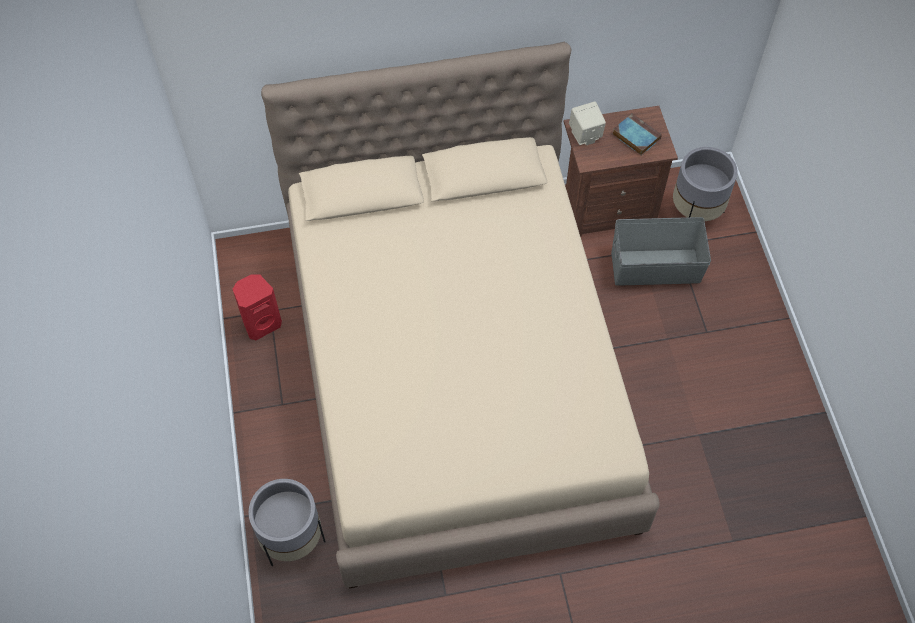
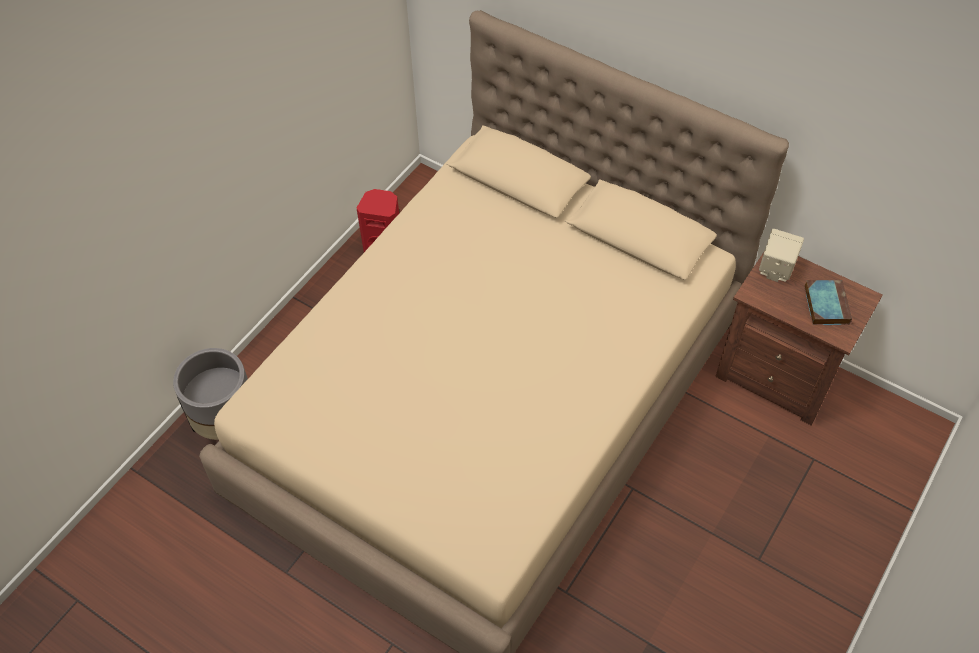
camera: 45 degrees right, 5 degrees down
grey storage box [611,217,711,286] -> none
grey planter [673,147,737,221] -> none

